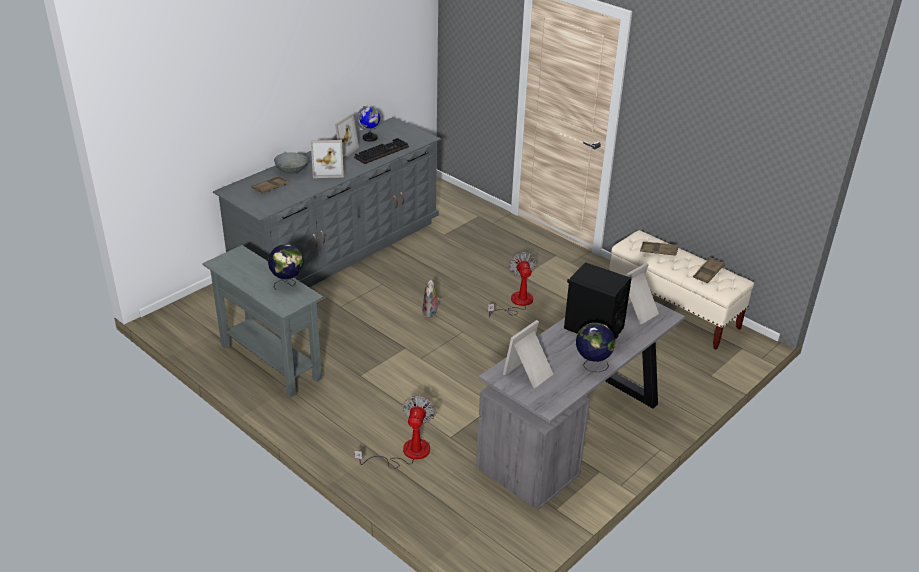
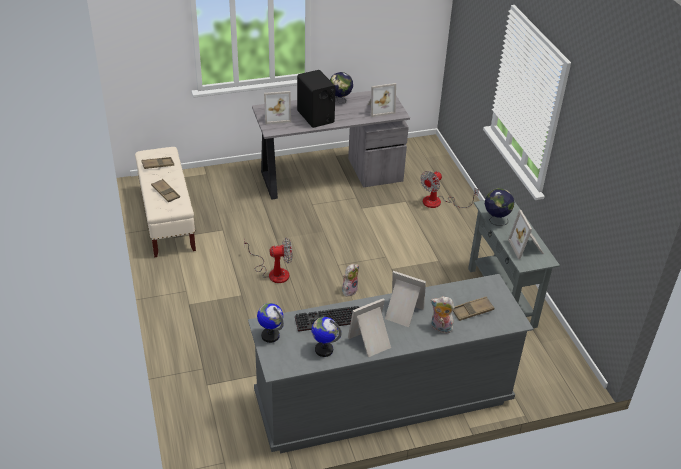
camera: 150 degrees left, 5 degrees up
grey bowl [274,152,308,174] -> plush toy [431,296,455,333]
fan [488,252,536,318] -> fan turned 120 degrees counterclockwise [244,238,292,283]
none -> globe [257,303,284,343]
none -> picture frame [508,210,544,259]

